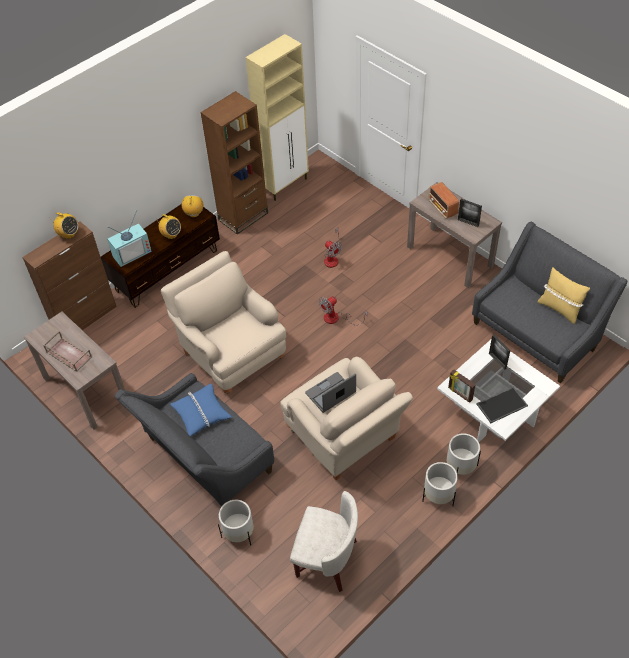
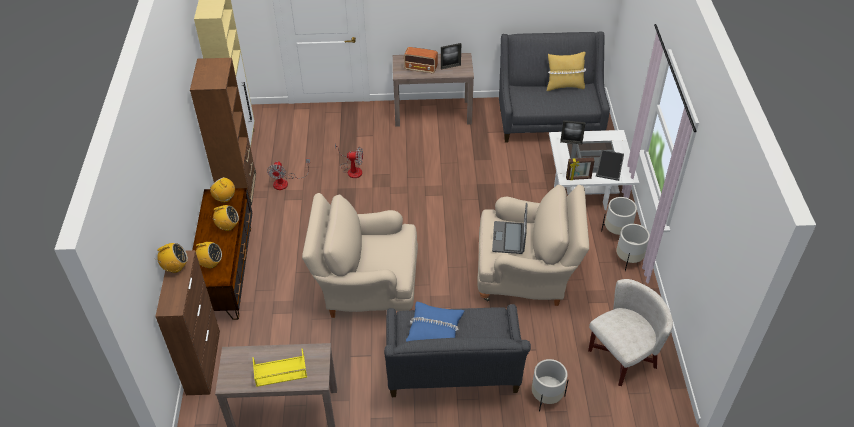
camera: 50 degrees left, 5 degrees down
brown tray [43,331,92,372] -> yellow tray [252,348,307,387]
television [107,210,152,267] -> radio [196,242,222,268]
fan [319,296,368,325] -> fan moved to [267,159,310,190]

